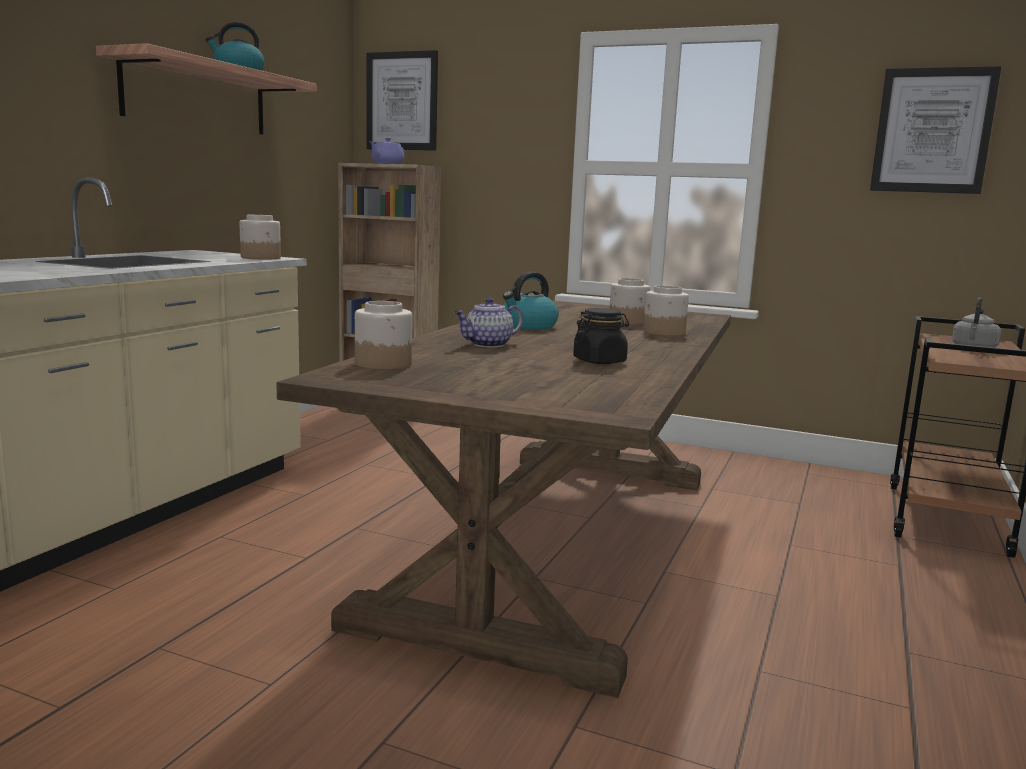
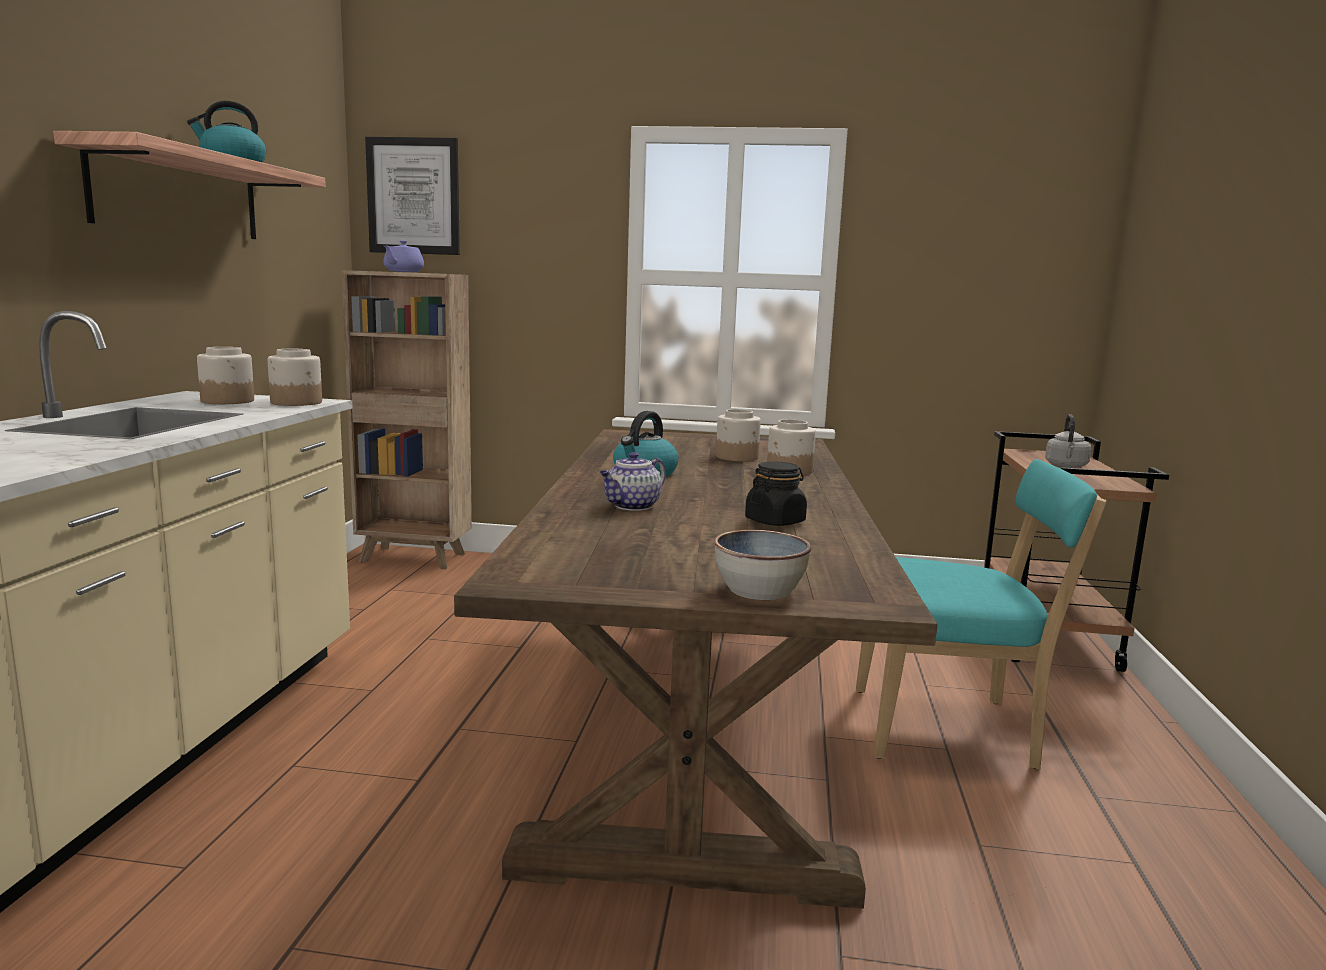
camera: 15 degrees left, 0 degrees up
jar [355,301,412,370] -> jar moved to [197,347,254,404]
picture [870,66,1002,194] -> none
none -> bowl [714,530,811,600]
none -> turquoise chair [856,459,1106,770]

